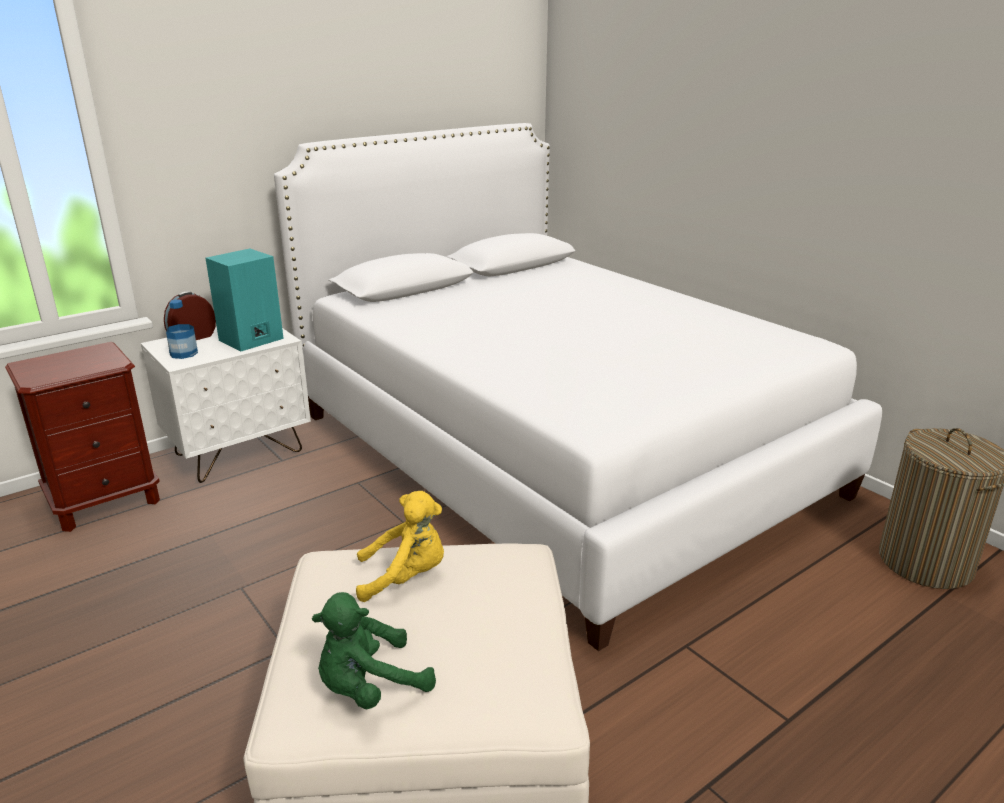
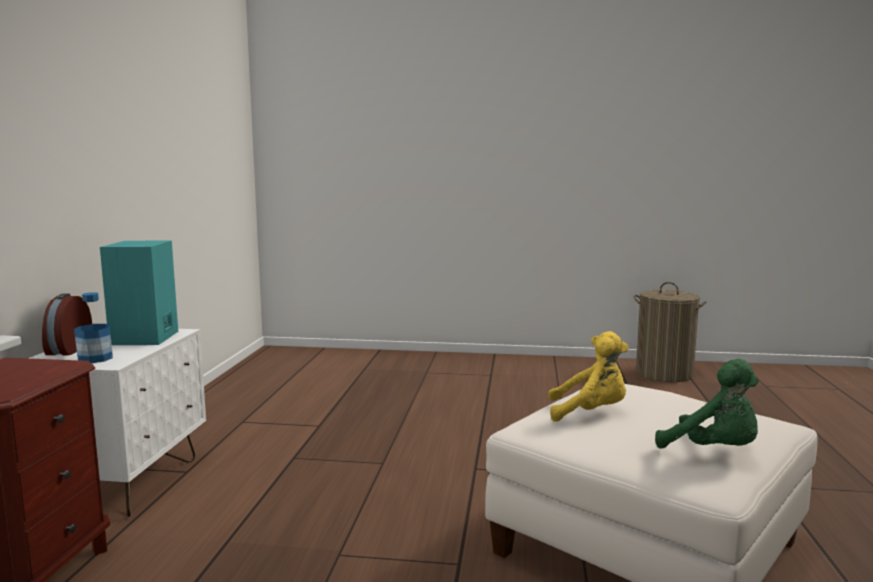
camera: 45 degrees left, 15 degrees down
white bed [274,123,882,651] -> none
green plush toy [312,592,436,709] -> green plush toy turned 60 degrees counterclockwise [655,359,759,449]
yellow plush toy [356,491,444,602] -> yellow plush toy turned 60 degrees clockwise [548,331,628,422]

